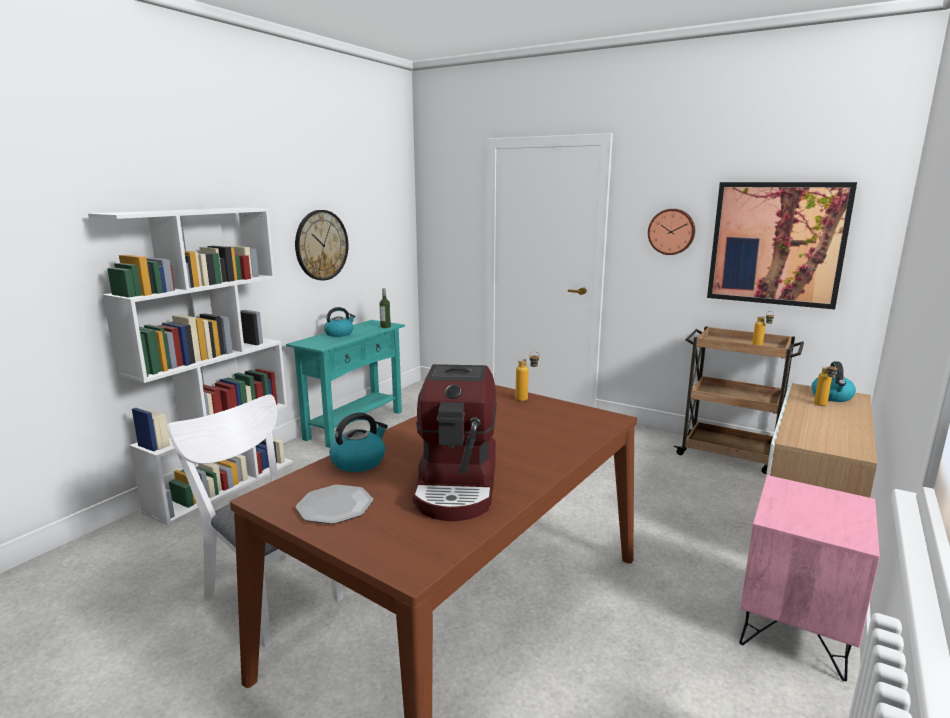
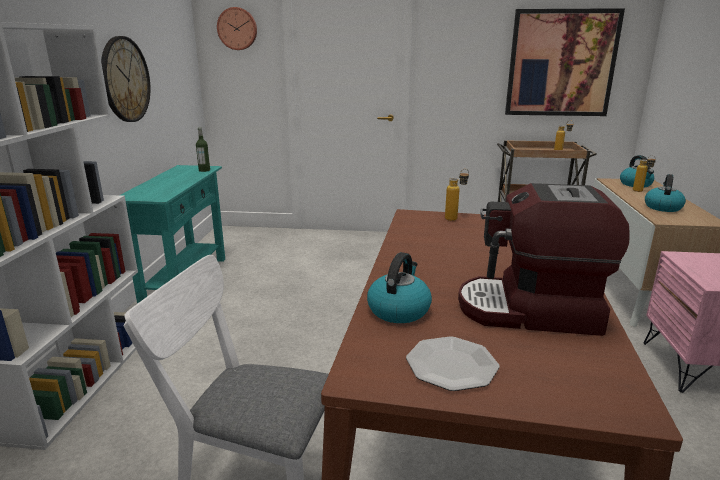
camera: 25 degrees left, 5 degrees up
kettle [324,307,355,337] -> kettle moved to [645,174,686,212]
coffee machine [412,364,497,521] -> coffee machine turned 120 degrees clockwise [458,183,630,336]
wall clock [648,209,695,255] -> wall clock moved to [217,7,257,50]

